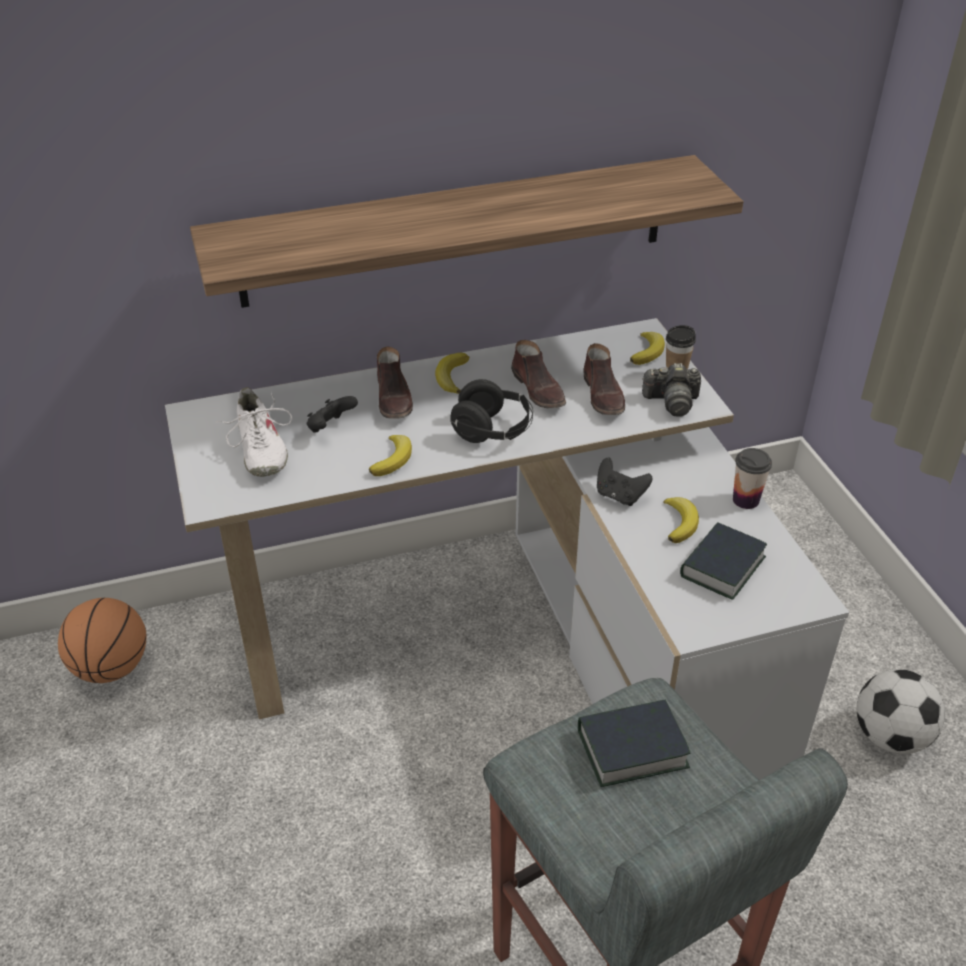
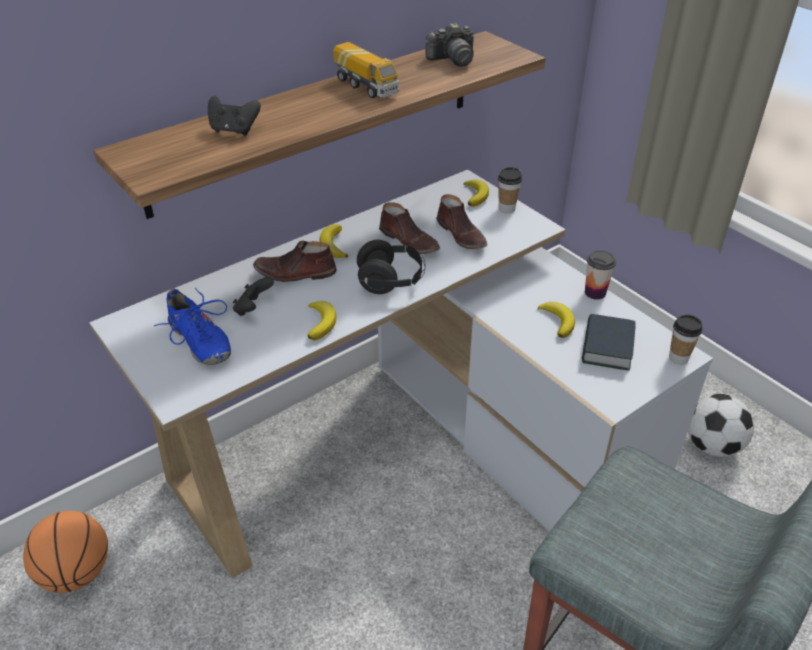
camera: 20 degrees left, 0 degrees up
white shoe [215,387,292,477] -> blue shoe [154,287,231,365]
brown shoe [377,346,413,419] -> brown shoe turned 120 degrees clockwise [253,241,337,282]
book [578,699,690,787] -> none
black game controller [597,458,653,506] -> black game controller moved to [208,96,261,136]
camera [642,363,701,417] -> camera moved to [425,23,474,67]
none -> toy truck [333,42,400,98]
none -> cup [669,314,703,365]

